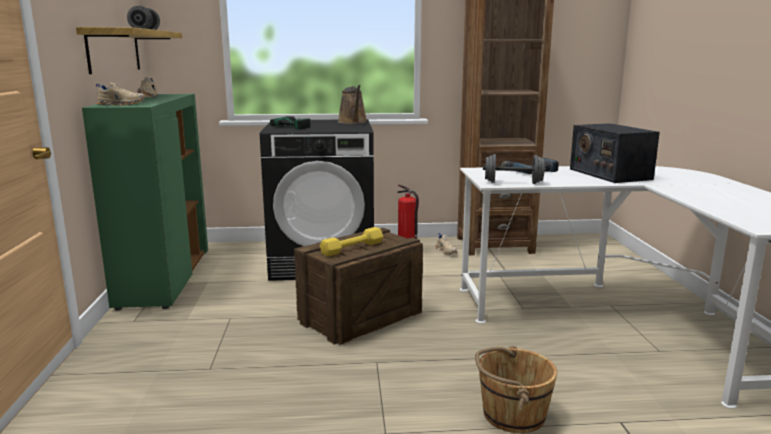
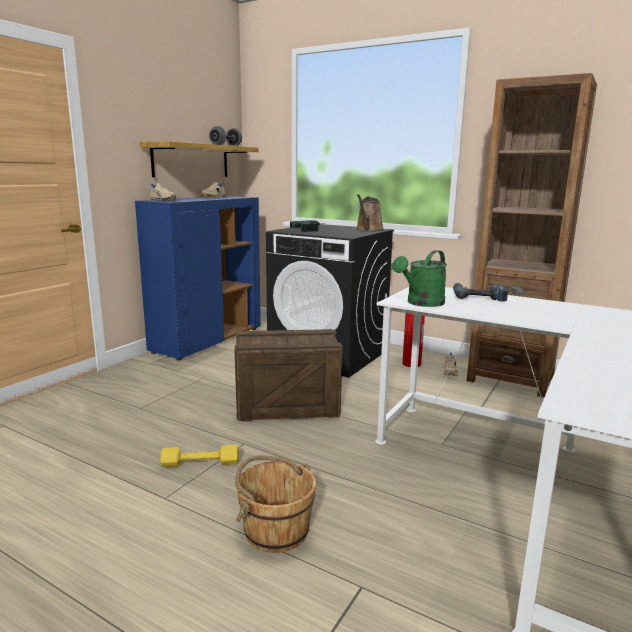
camera: 35 degrees right, 0 degrees up
green cabinet [82,94,208,310] -> blue cabinet [135,196,261,361]
yellow dumbbell [320,227,384,256] -> yellow dumbbell moved to [160,445,239,467]
grey dumbbell [483,154,546,184] -> green watering can [392,250,447,307]
radio [570,123,660,183] -> none

